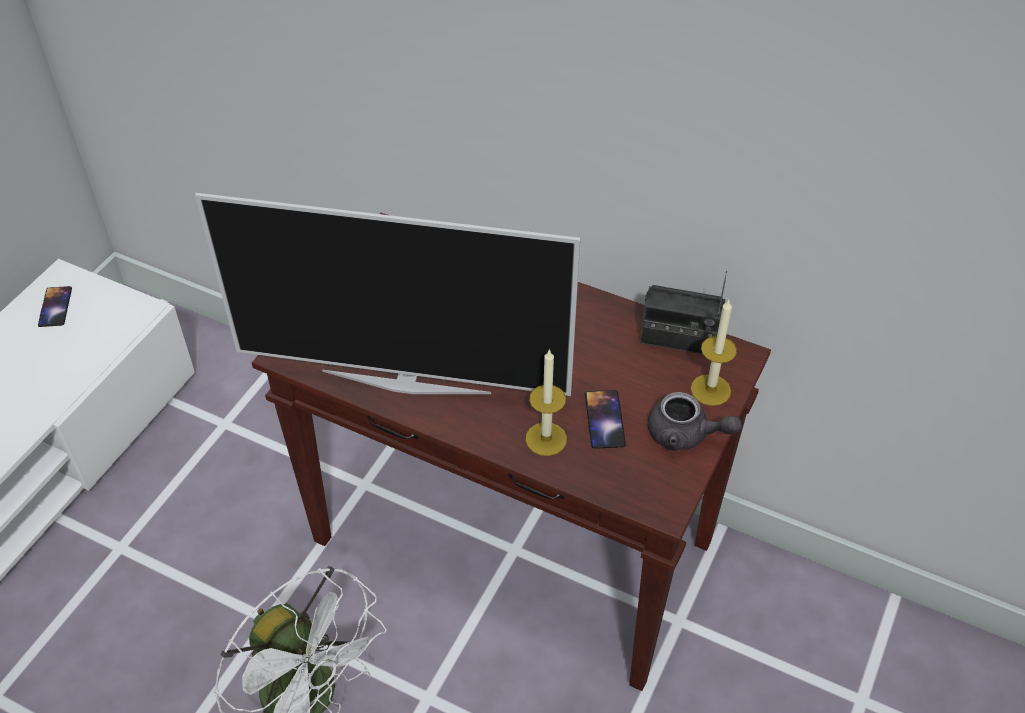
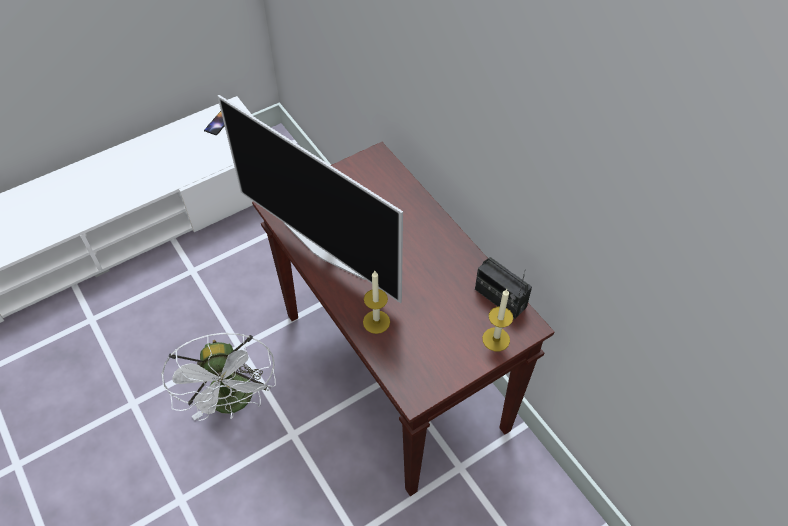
camera: 30 degrees right, 5 degrees up
phone [585,390,626,449] -> none
grey teapot [648,392,742,451] -> none

